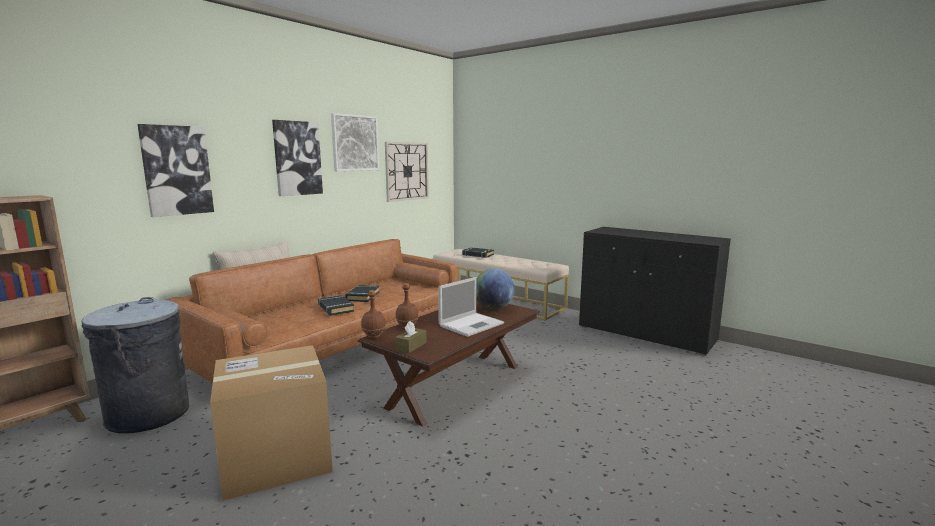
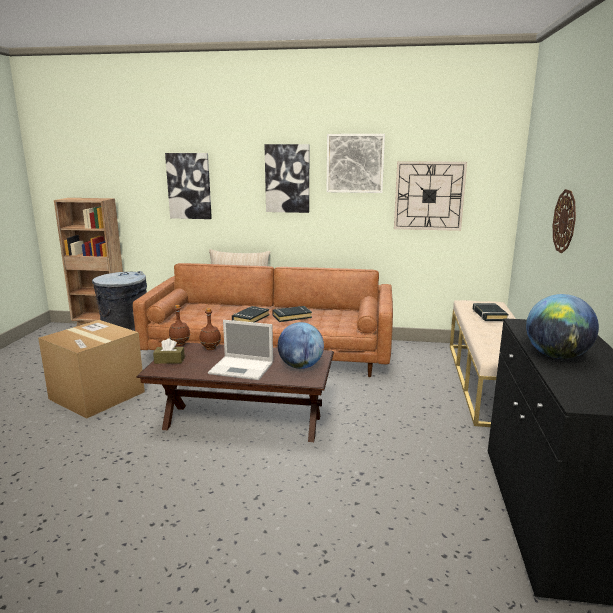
camera: 60 degrees right, 5 degrees up
none -> globe [526,294,599,359]
none -> wall clock [553,189,576,253]

